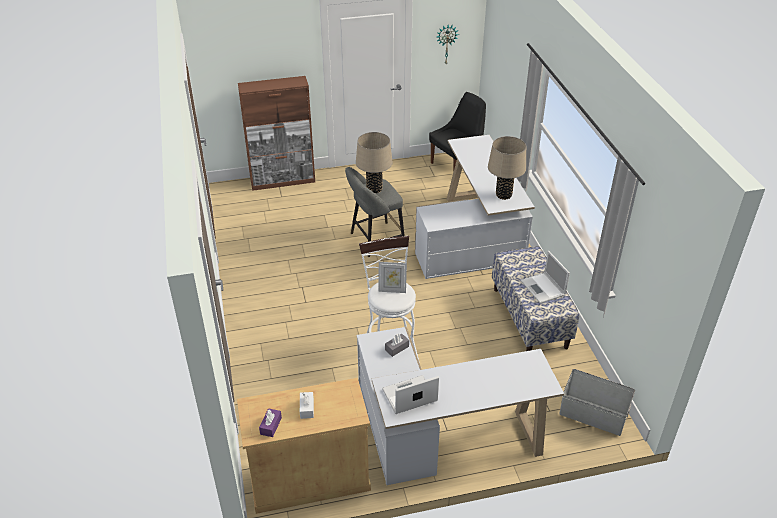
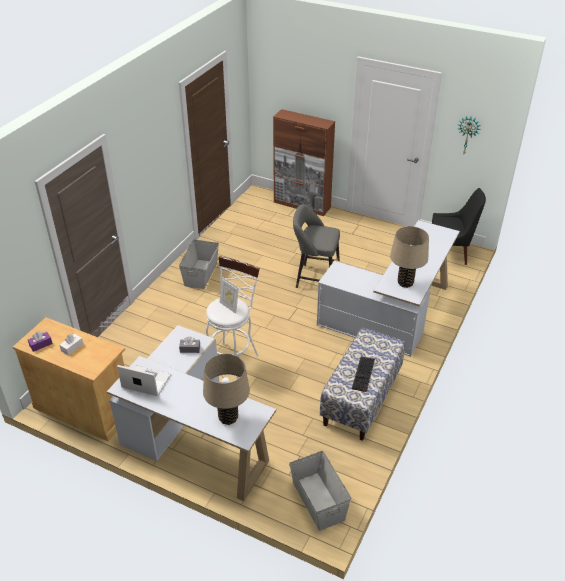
camera: 40 degrees right, 0 degrees up
beige table lamp [356,132,393,193] -> beige table lamp moved to [203,354,250,425]
laptop [520,251,570,304] -> keyboard [352,357,375,392]
none -> grey storage box [179,239,219,289]

